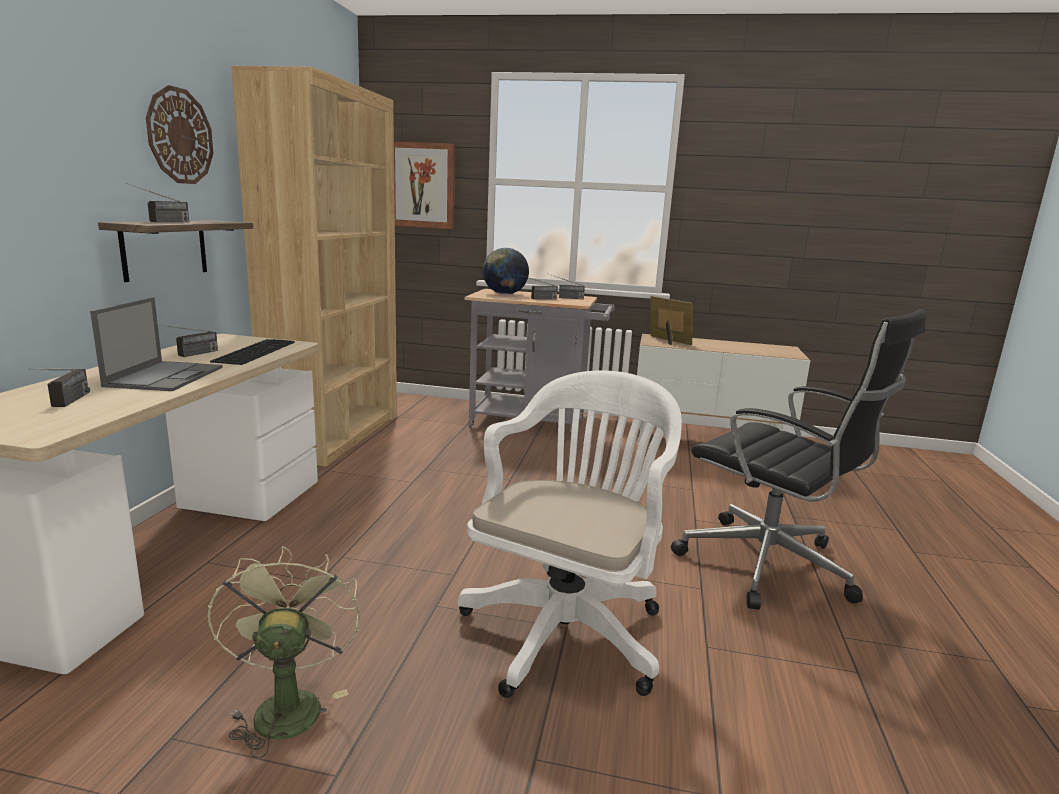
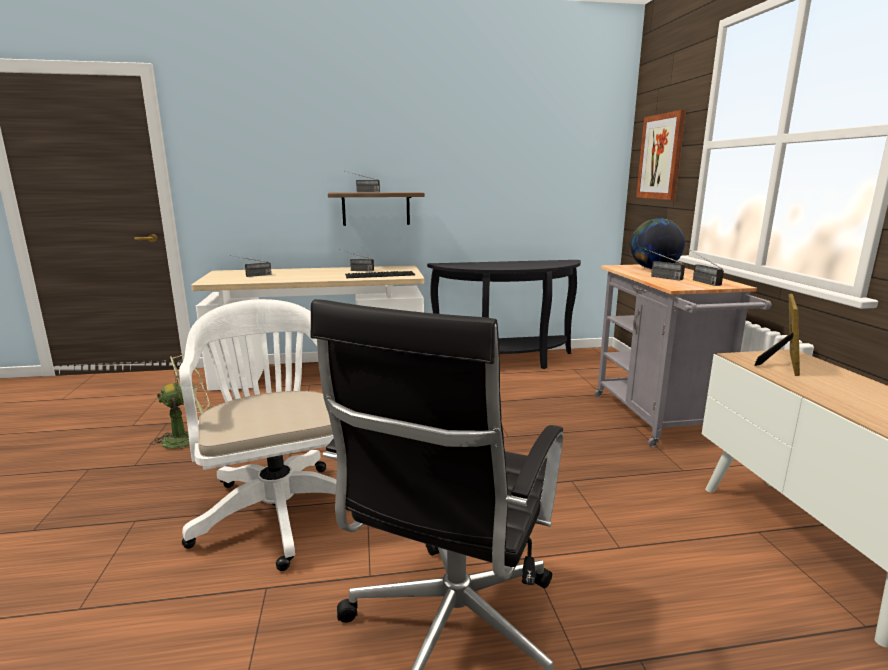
camera: 70 degrees right, 0 degrees up
laptop [90,297,223,391] -> none
wall clock [146,85,213,184] -> none
brown bookcase [231,66,397,467] -> black console table [427,260,581,369]
white office chair [458,370,682,698] -> white office chair turned 120 degrees counterclockwise [179,299,337,571]

